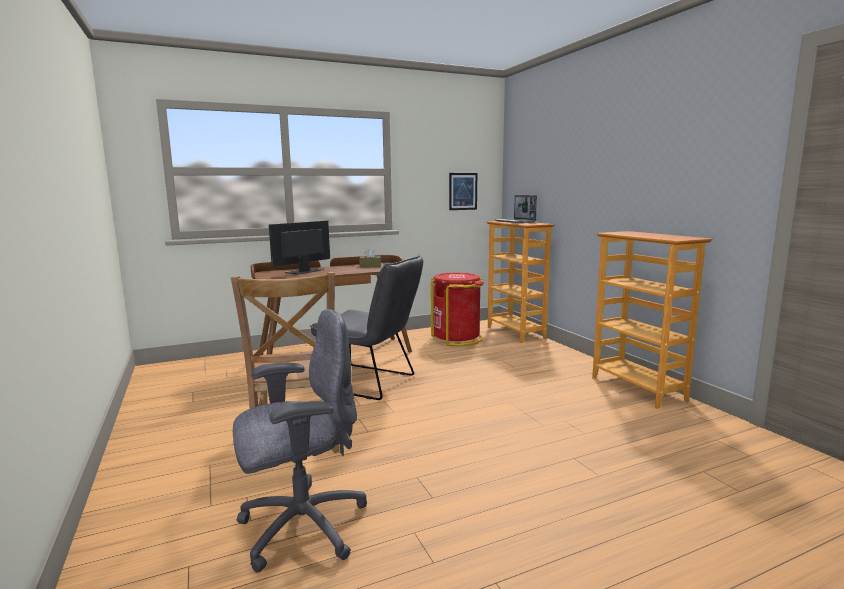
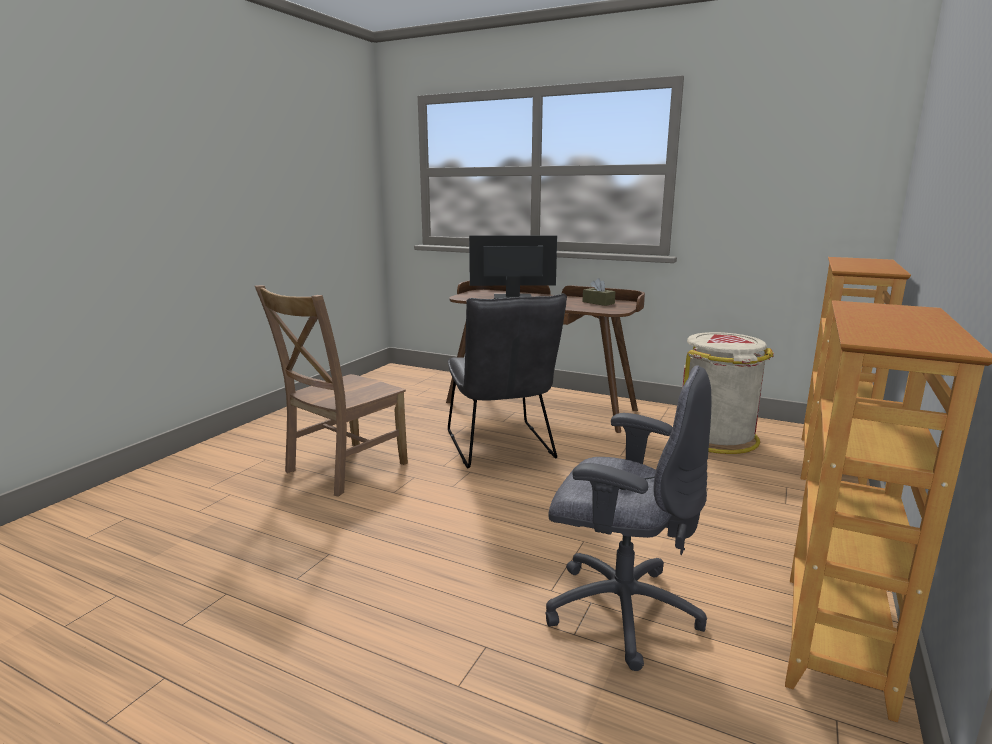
camera: 50 degrees right, 5 degrees up
grey office chair [233,309,367,573] -> grey office chair moved to [545,365,711,671]
red trash can [431,273,484,346] -> beige trash can [682,332,774,454]
picture [449,173,477,210] -> none
laptop [494,195,537,223] -> none

